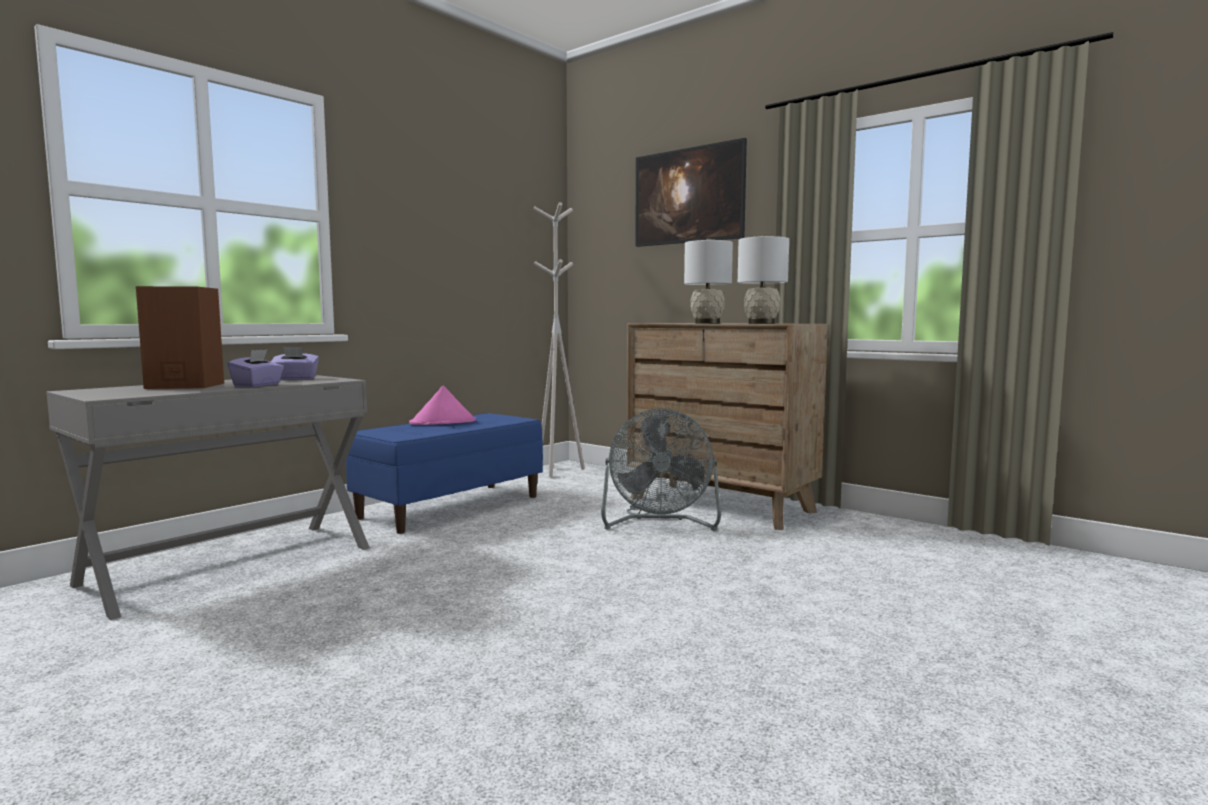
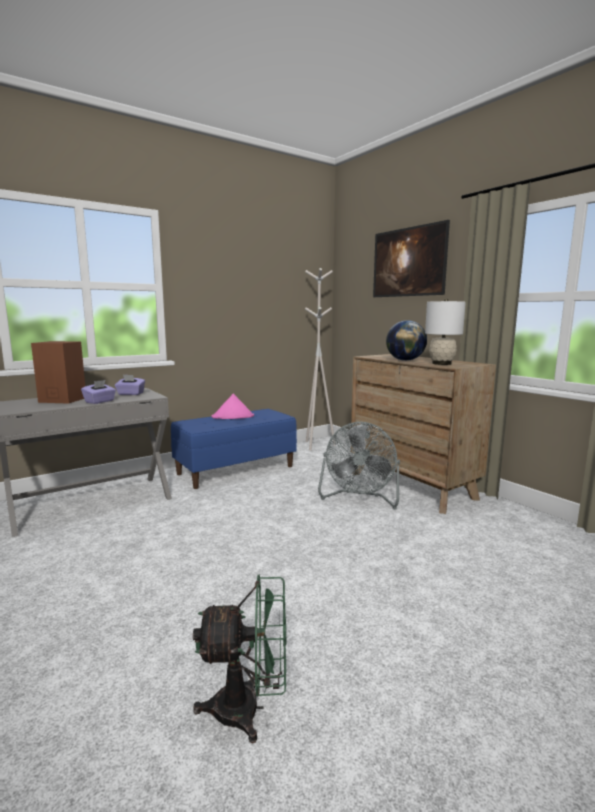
camera: 15 degrees right, 5 degrees up
white table lamp [684,238,733,323] -> globe [386,320,427,361]
none -> green fan [193,574,286,744]

